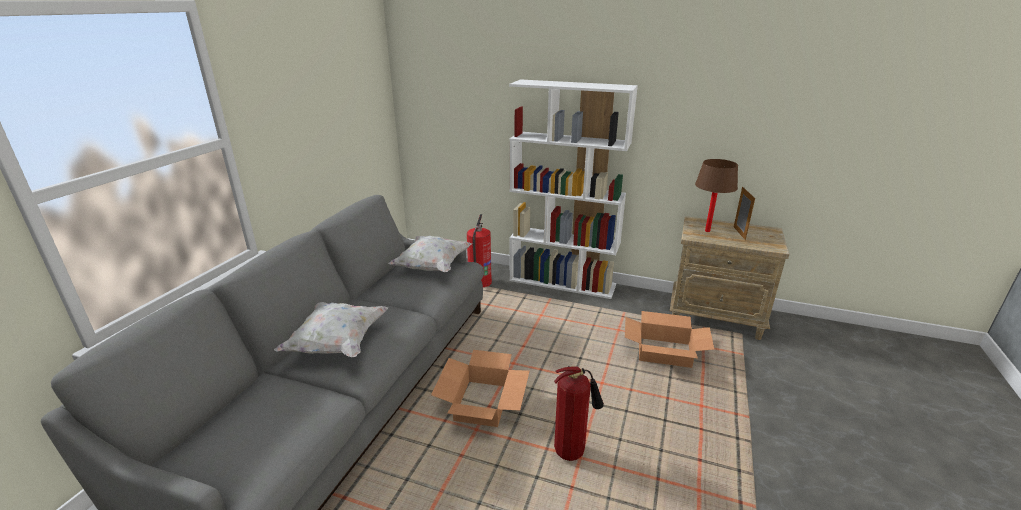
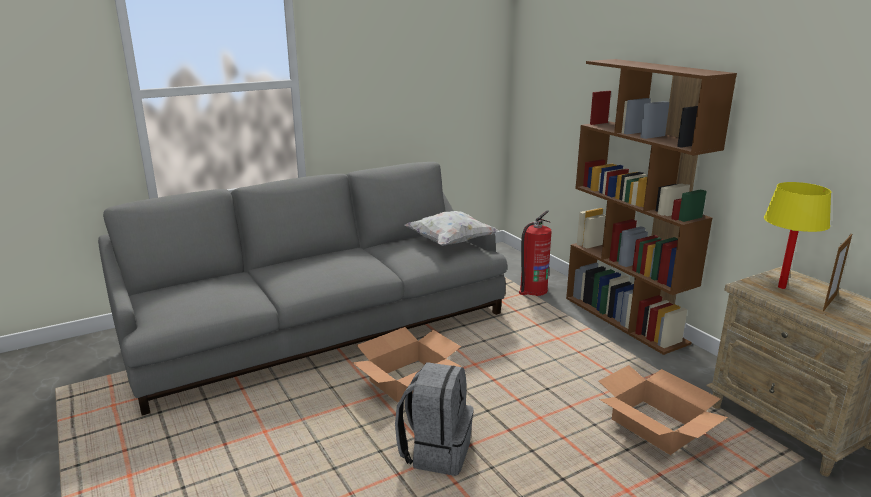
camera: 40 degrees right, 5 degrees down
white pillow [274,302,388,357] -> none
white bookcase [509,79,638,299] -> brown bookcase [566,59,737,355]
fire extinguisher [554,366,604,461] -> grey backpack [395,362,474,476]
brown table lamp [695,159,738,232] -> yellow table lamp [764,182,831,289]

